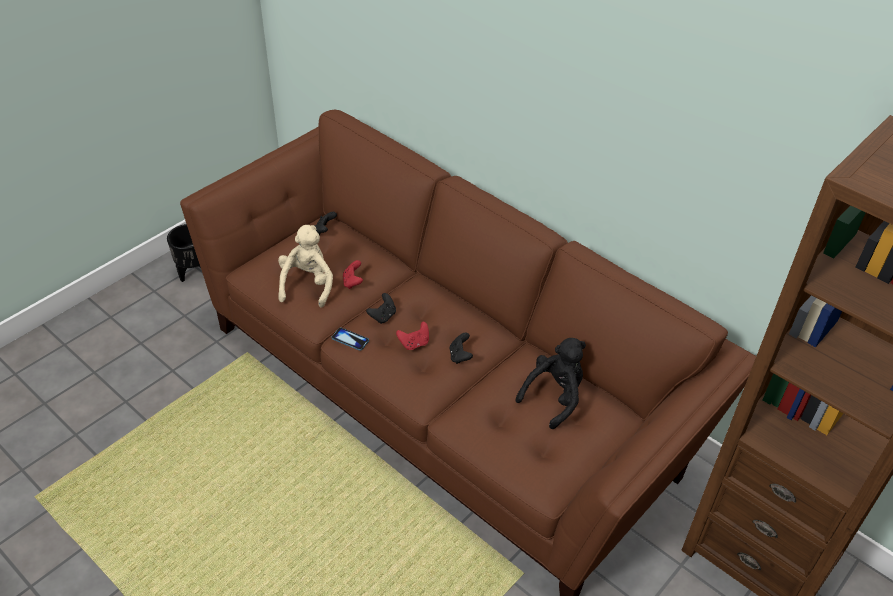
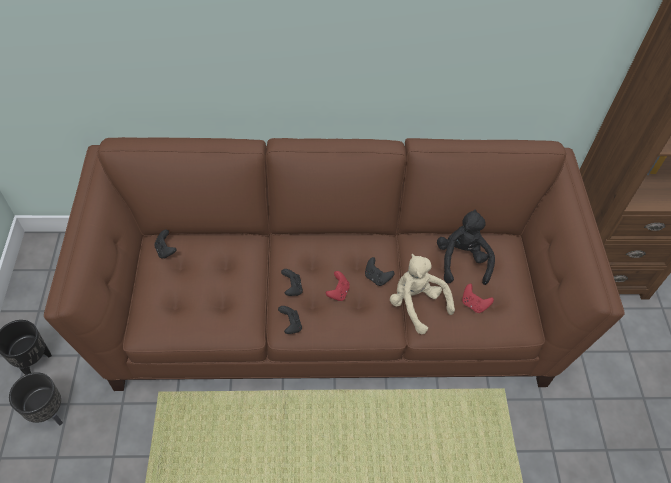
camera: 45 degrees left, 10 degrees up
beige plush toy [278,225,333,308] -> beige plush toy moved to [390,254,455,334]
phone [332,327,369,351] -> black game controller [278,306,302,334]
red game controller [343,260,363,289] -> red game controller moved to [462,284,494,313]
none -> black planter [9,372,63,426]

